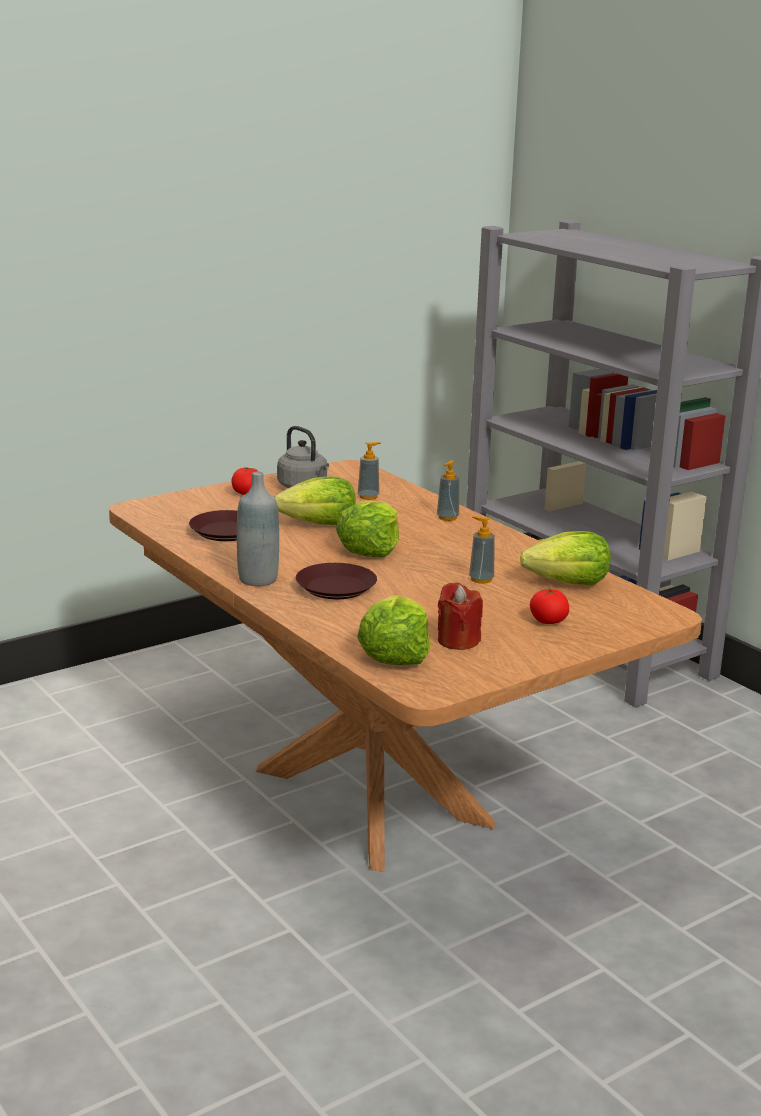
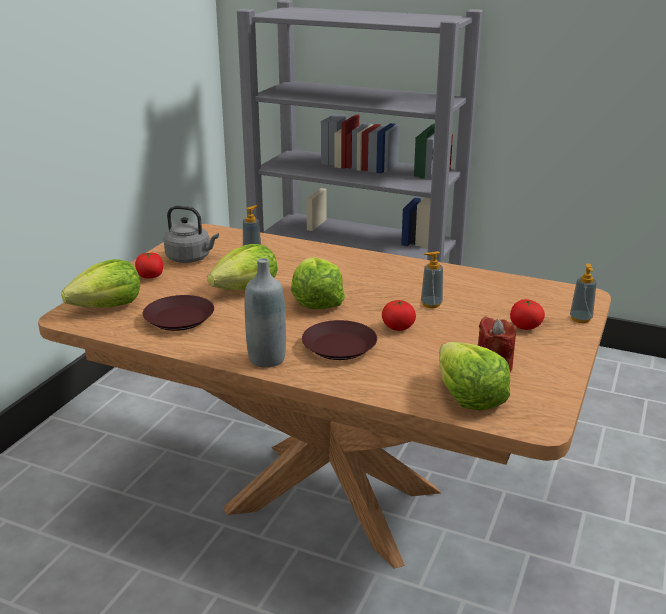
camera: 30 degrees left, 5 degrees up
soap dispenser [437,460,459,521] -> soap dispenser moved to [570,263,597,323]
lettuce [520,531,611,585] -> lettuce moved to [61,259,140,307]
none -> tomato [382,300,416,331]

